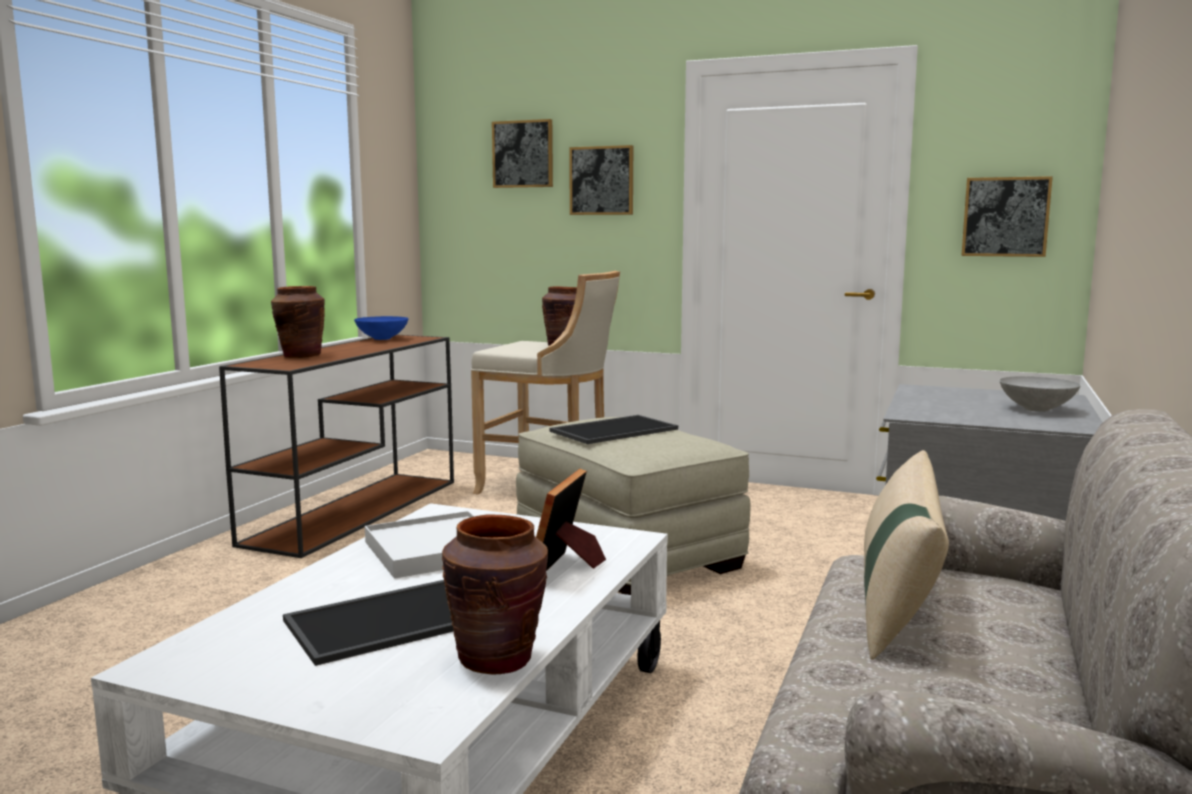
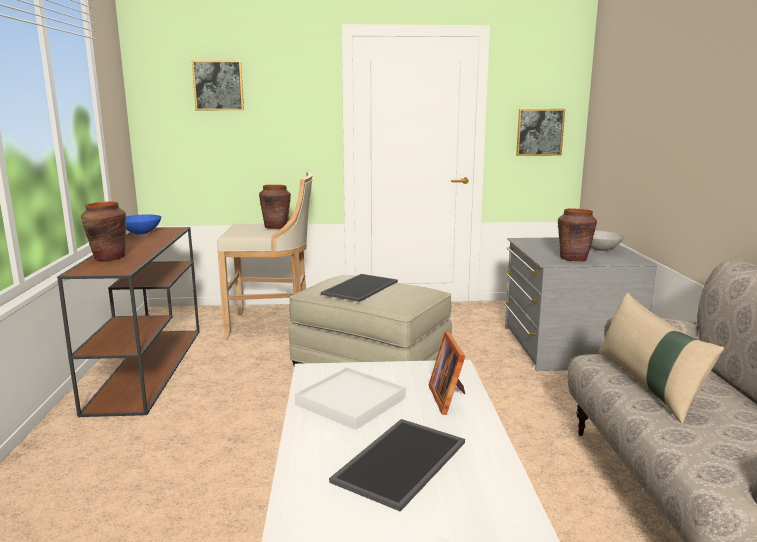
camera: 25 degrees left, 5 degrees up
brown vase [442,514,548,675] -> brown vase moved to [558,209,597,261]
picture [569,145,633,215] -> none

